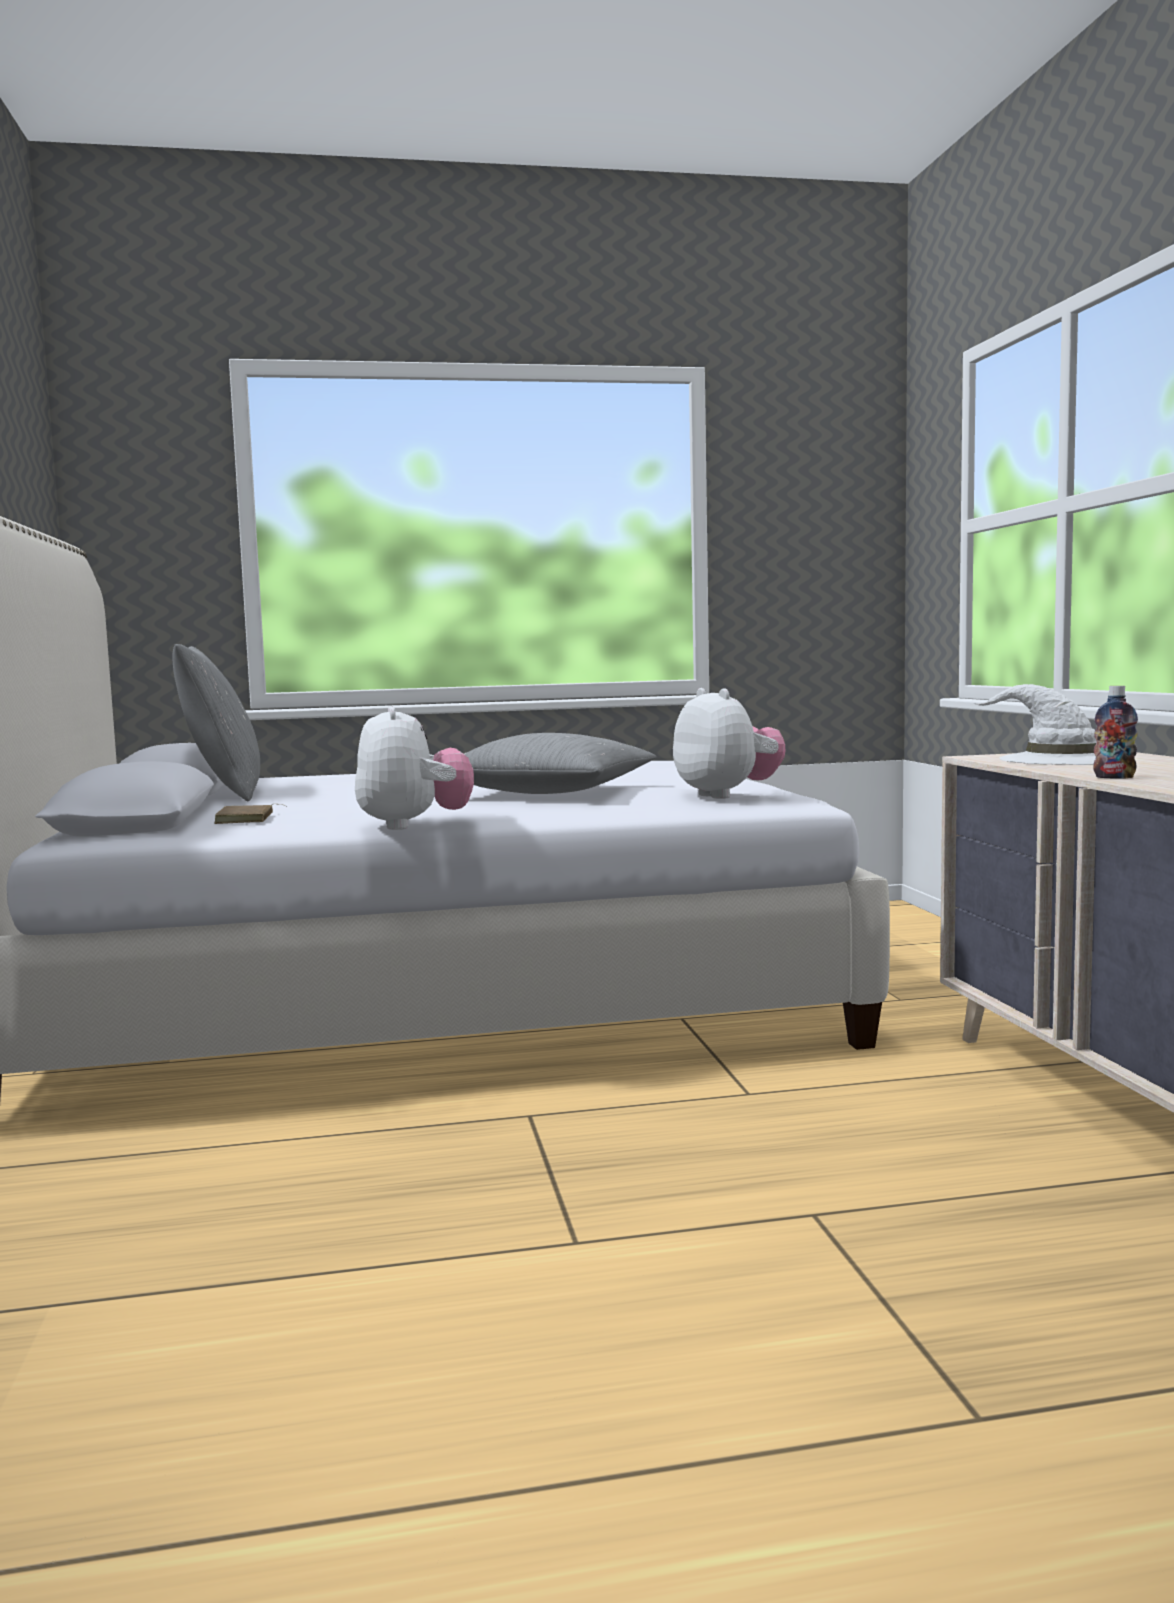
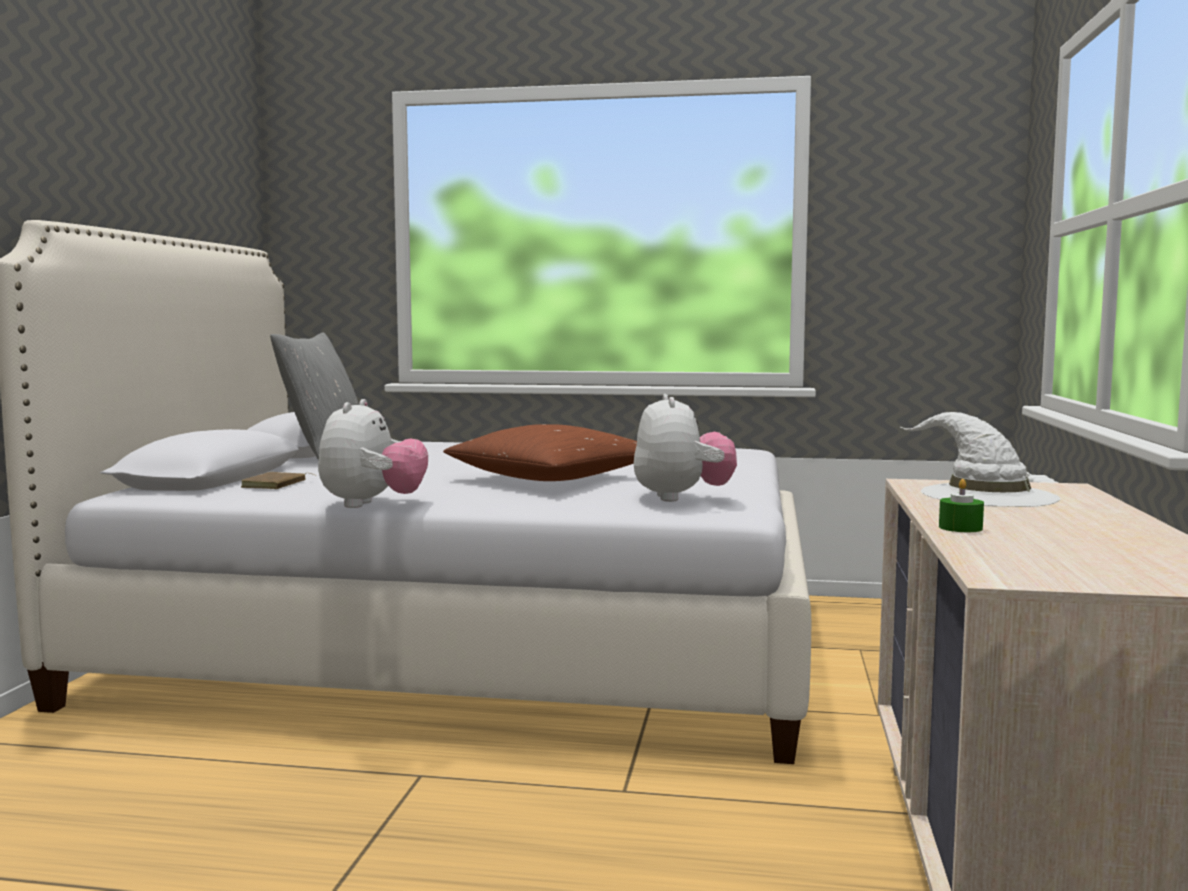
camera: 20 degrees right, 0 degrees up
grey pillow [464,733,657,794] -> brown pillow [443,424,637,481]
bottle [1093,686,1138,778] -> green candle [939,479,984,532]

